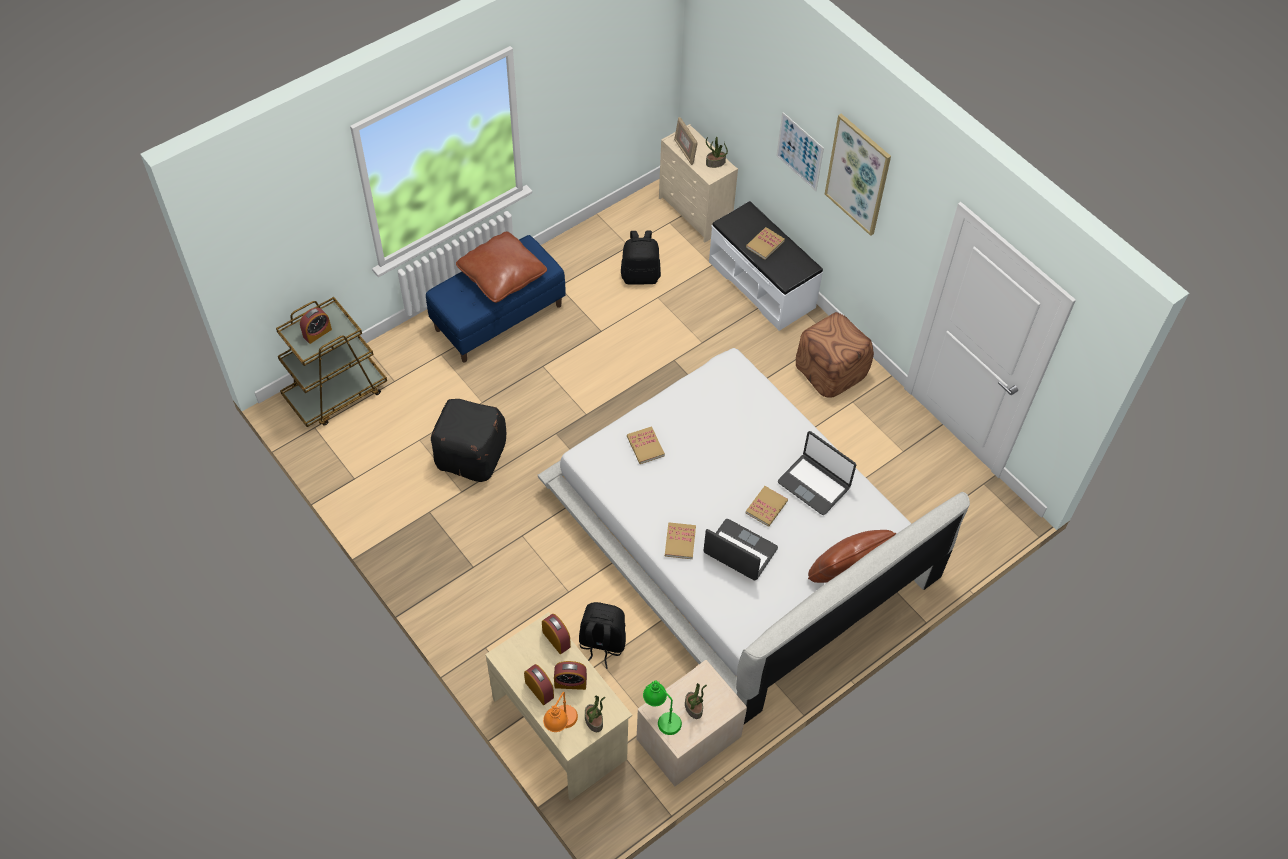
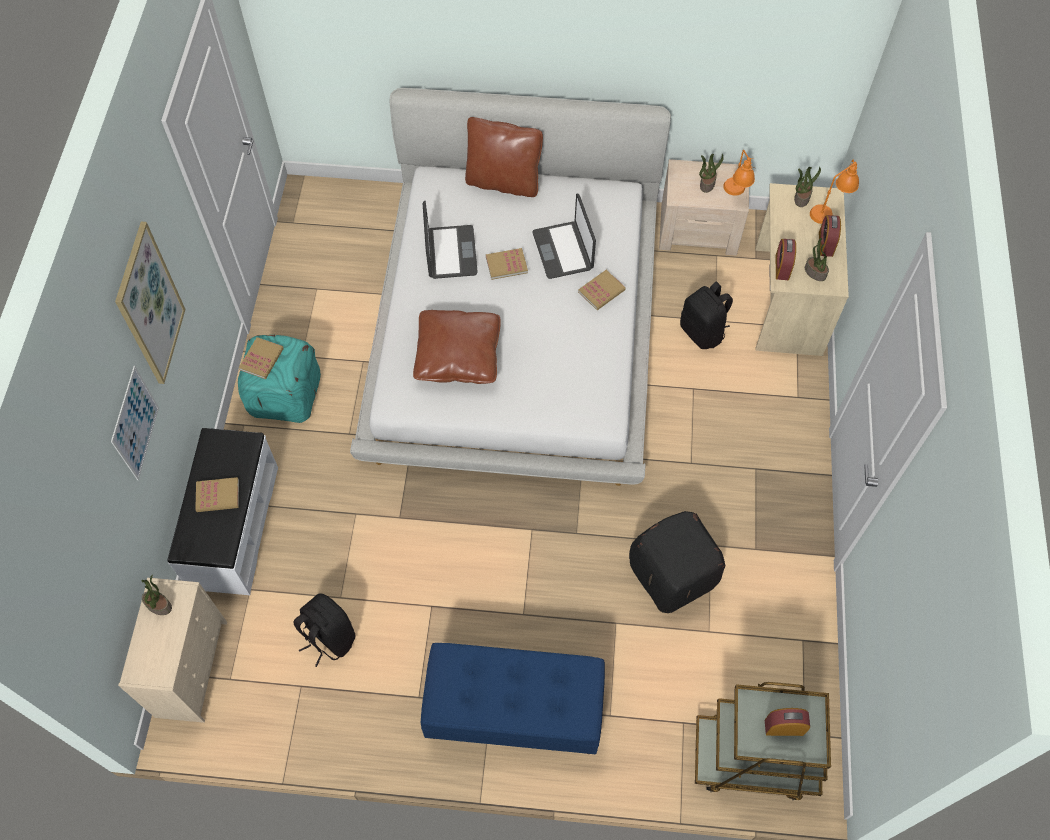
camera: 135 degrees left, 5 degrees up
brown pillow [456,231,547,303] -> brown pillow moved to [413,310,501,384]
alarm clock [554,661,587,690] -> none
book [627,426,665,464] -> book moved to [239,337,284,379]
green table lamp [643,680,682,735] -> orange table lamp [723,150,755,196]
picture frame [674,117,698,165] -> none
brown ottoman [796,312,874,397] -> turquoise ottoman [238,335,321,423]
none -> potted plant [805,238,829,281]

